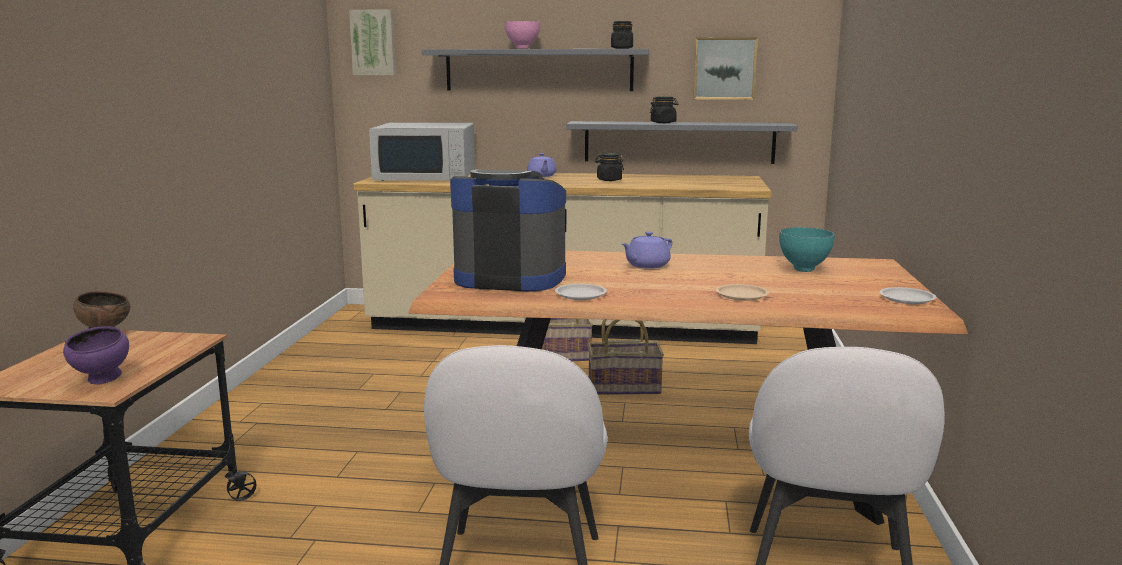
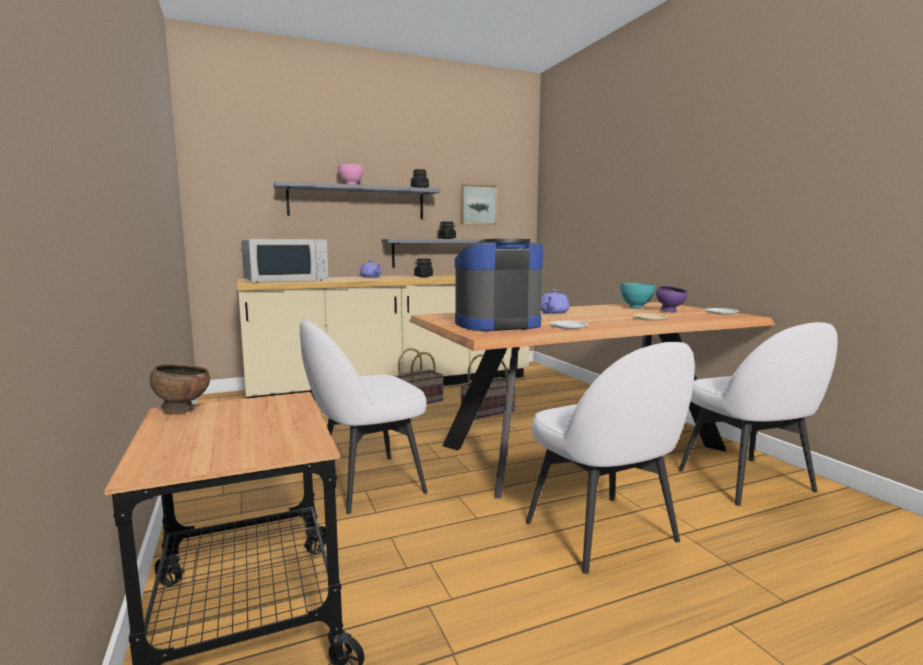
camera: 30 degrees left, 5 degrees down
purple bowl [63,326,129,384] -> purple bowl moved to [656,286,688,313]
picture [349,9,396,75] -> none
none -> white chair [300,318,428,514]

